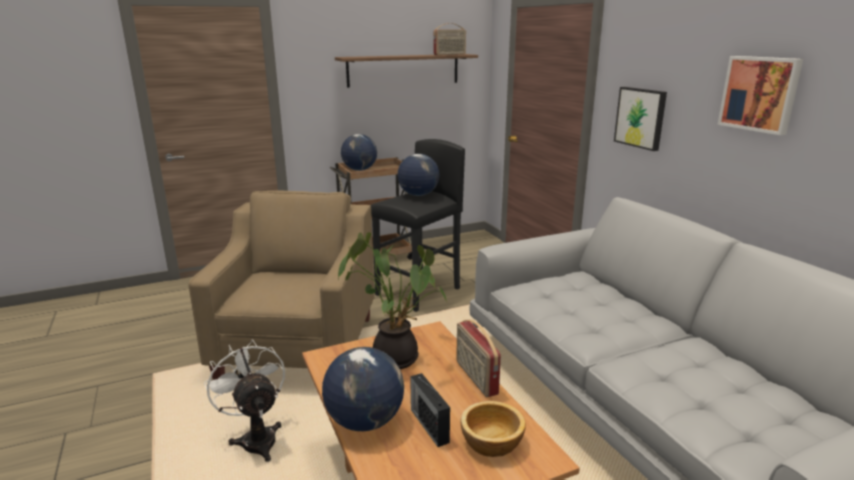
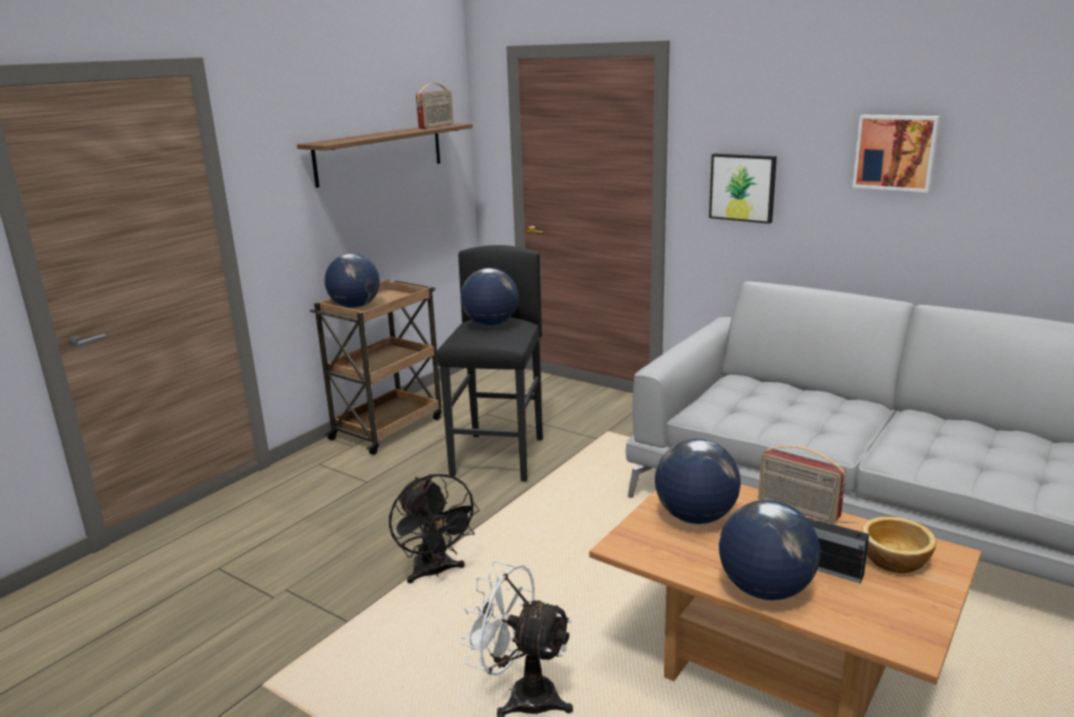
camera: 30 degrees left, 0 degrees up
beige armchair [189,190,375,380] -> black fan [389,474,479,583]
potted plant [338,232,447,369] -> globe [655,439,741,524]

